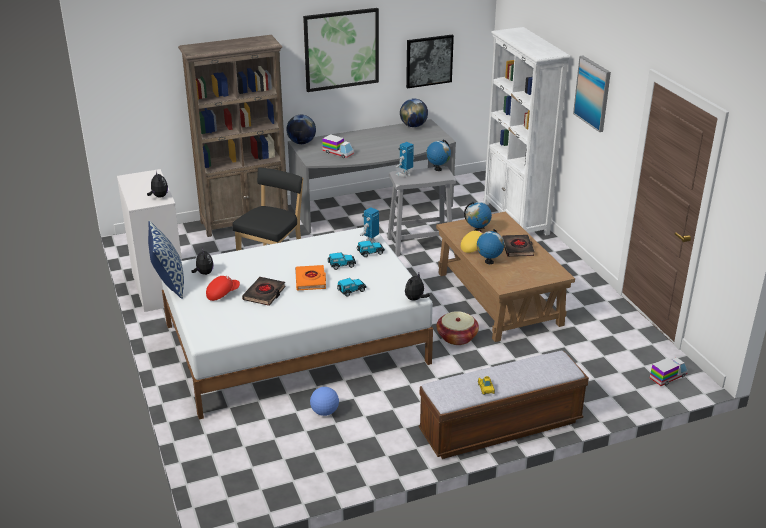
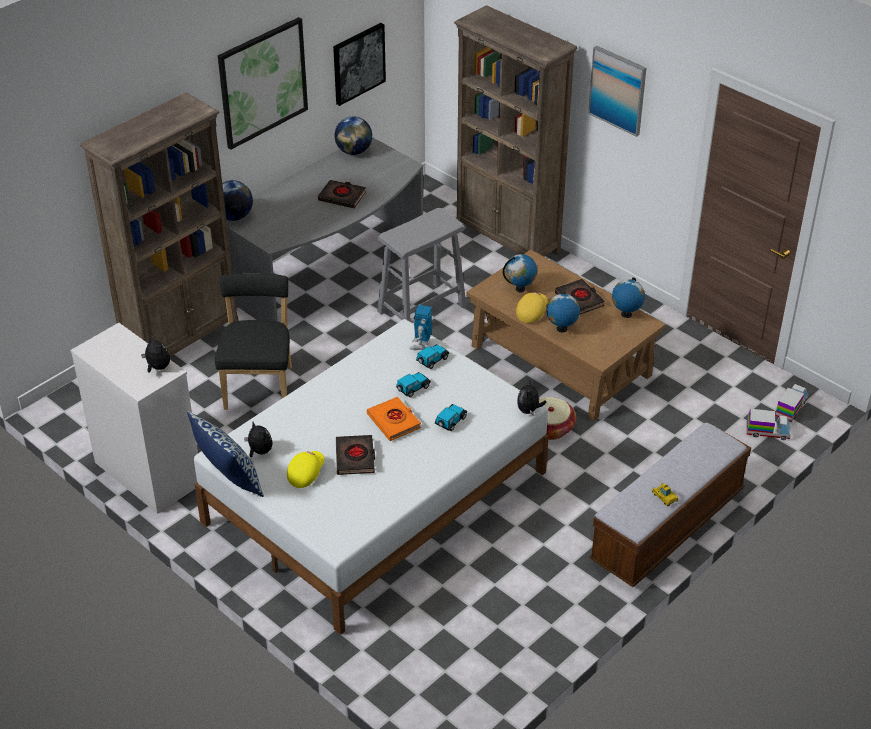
camera: 25 degrees left, 10 degrees up
red cap [206,276,240,301] -> yellow cap [287,451,325,488]
football [310,387,339,416] -> none
toy truck [322,134,354,158] -> toy truck moved to [746,409,790,440]
toy robot [396,142,414,177] -> none
globe [426,139,451,171] -> globe moved to [612,277,645,318]
white bookcase [483,27,570,235] -> brown bookcase [454,5,577,256]
none -> black book [318,180,366,208]

